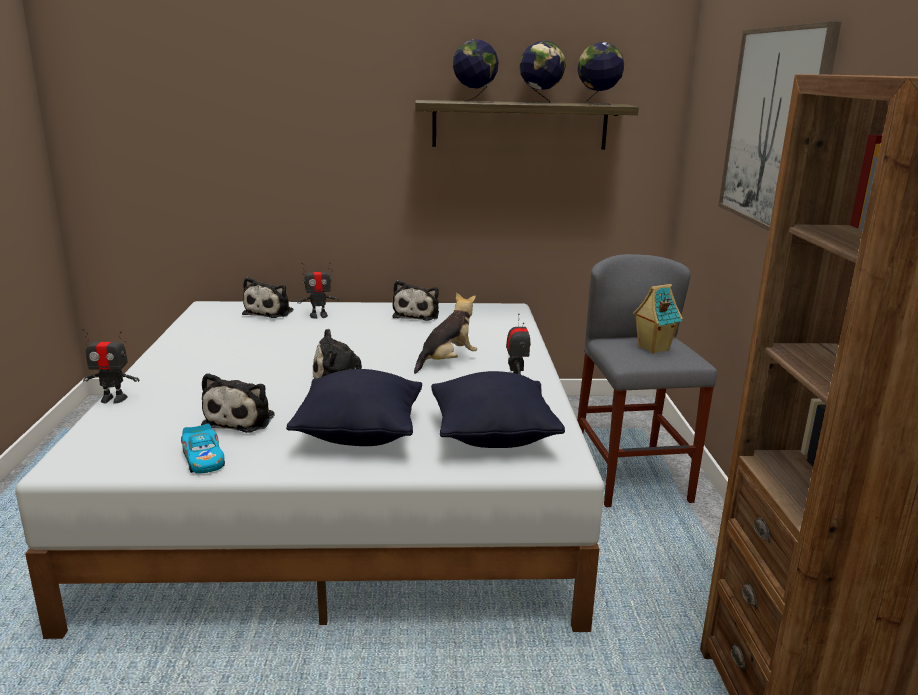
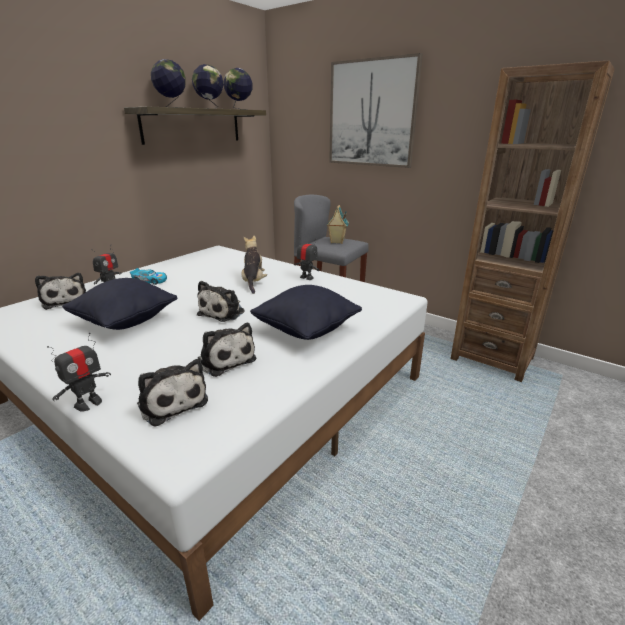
camera: 50 degrees left, 5 degrees up
toy car [181,423,225,474] -> toy car moved to [130,268,167,285]
plush toy [392,280,439,321] -> plush toy moved to [137,359,208,427]
black pillow [431,371,565,448] -> black pillow moved to [62,278,178,330]

